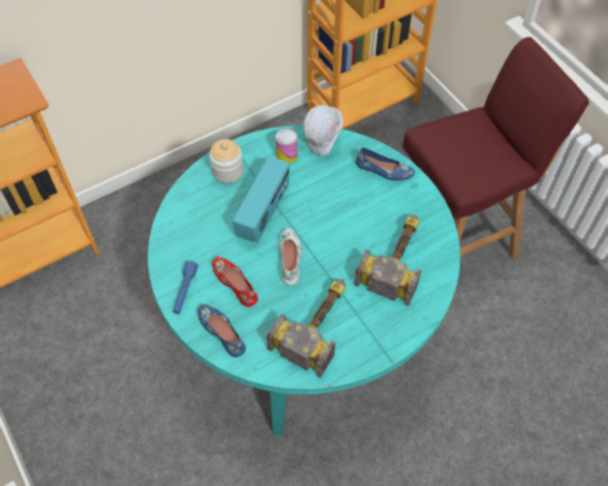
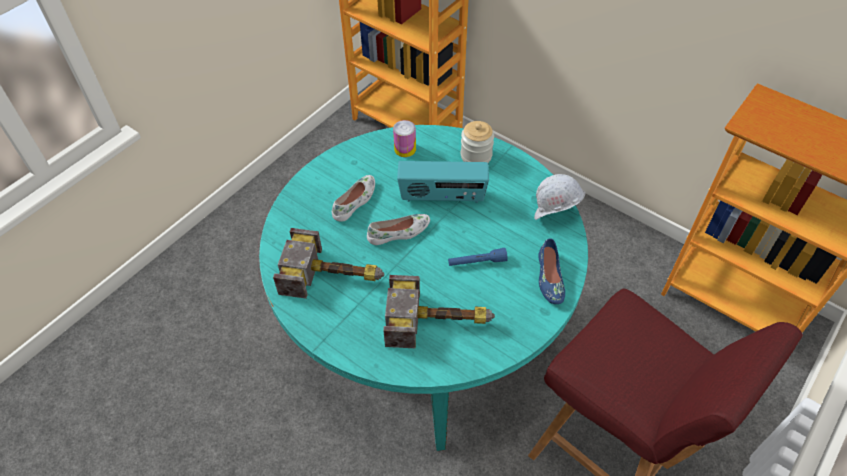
camera: 70 degrees right, 5 degrees down
blue flashlight [173,261,198,314] -> blue flashlight moved to [448,248,508,266]
blue shoe [198,304,246,357] -> none
red shoe [212,257,258,307] -> white shoe [332,175,375,222]
can [276,128,298,163] -> can moved to [393,120,416,157]

